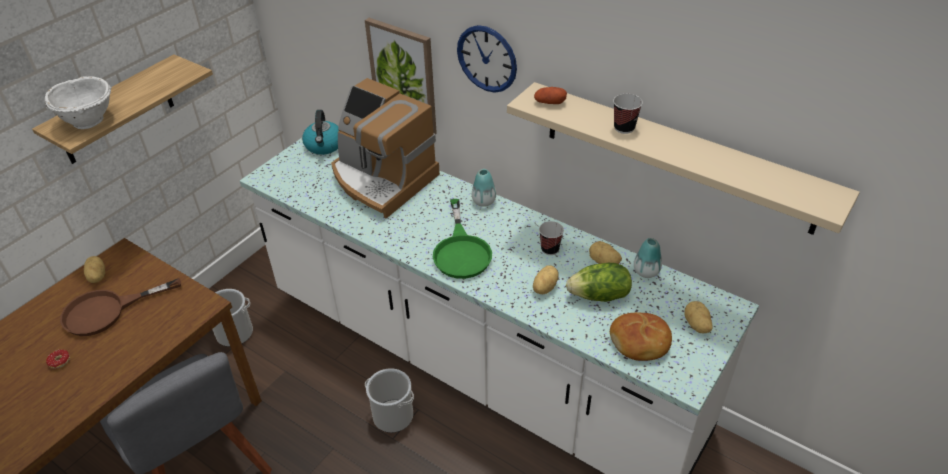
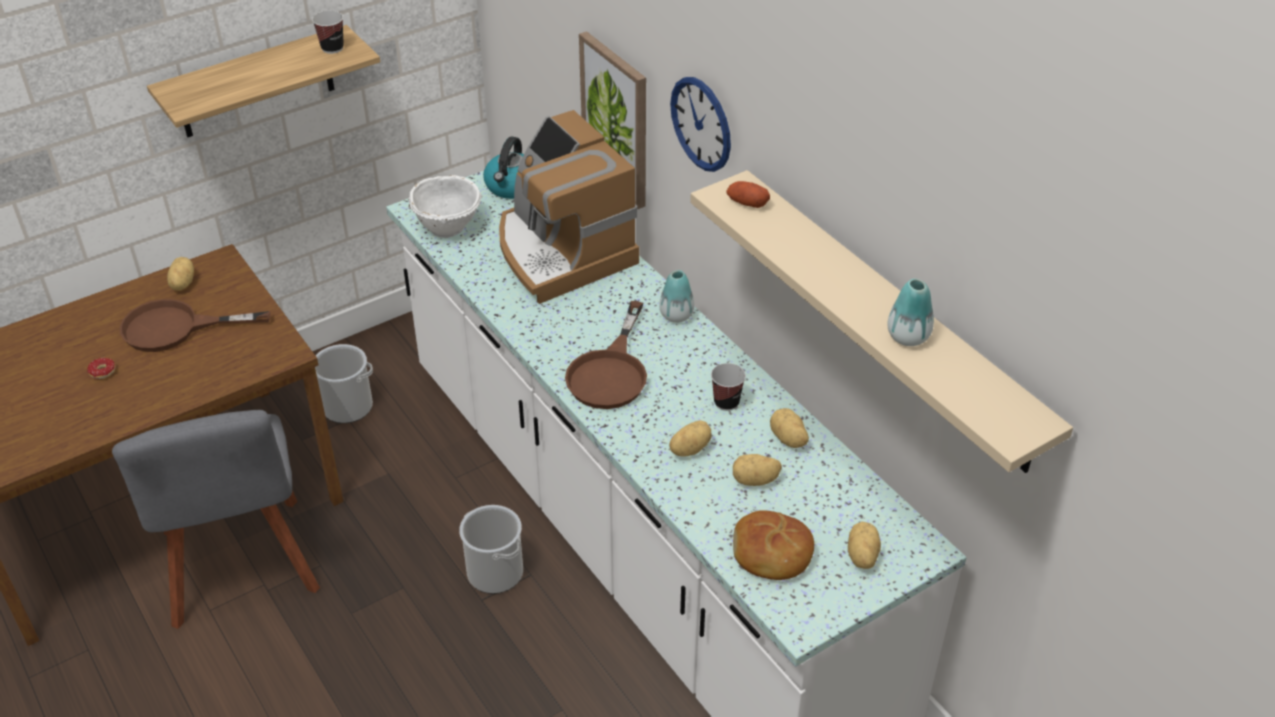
camera: 20 degrees right, 0 degrees up
white bowl [45,76,112,129] -> white bowl moved to [408,175,482,238]
green frying pan [433,199,492,279] -> brown frying pan [565,301,647,409]
lettuce [566,263,632,302] -> potato [733,454,782,486]
cup [613,94,643,134] -> cup moved to [312,11,344,54]
vase [634,238,662,278] -> vase moved to [887,279,934,346]

